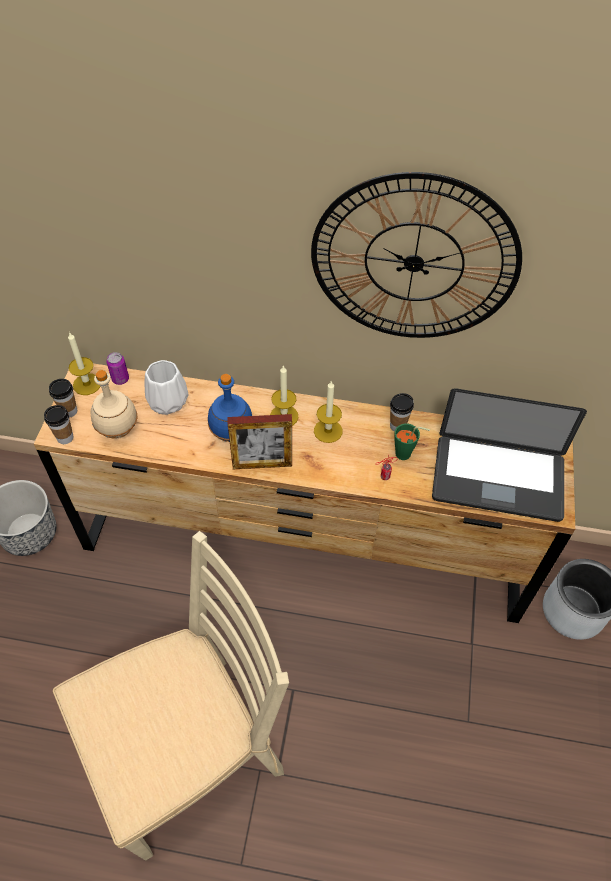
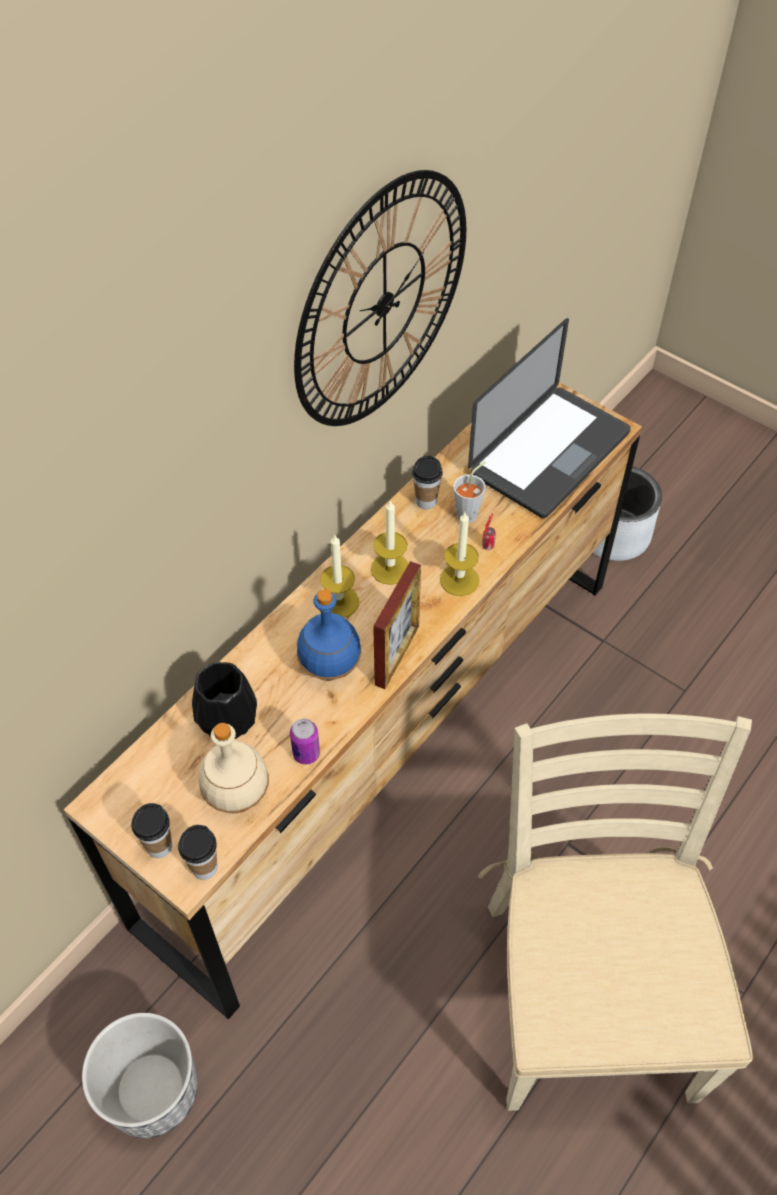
camera: 60 degrees left, 0 degrees up
candle [68,332,100,395] -> candle moved to [440,512,479,596]
can [106,352,129,385] -> can moved to [290,718,320,765]
white vase [145,360,189,415] -> black vase [192,662,257,739]
green cup [394,424,430,460] -> grey cup [453,461,486,523]

